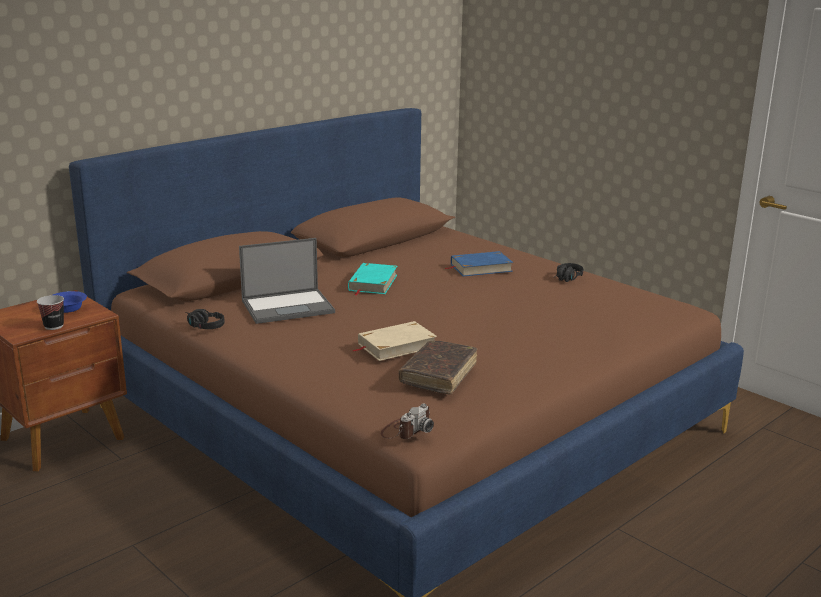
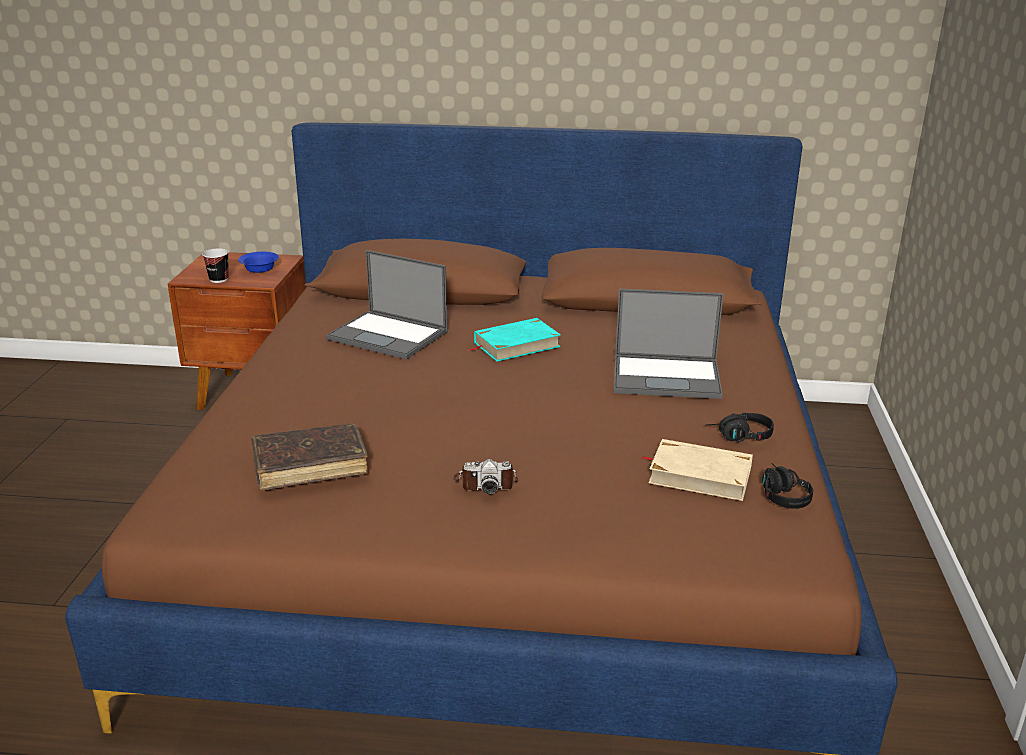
camera: 50 degrees right, 5 degrees up
black headphones [186,309,224,329] -> black headphones moved to [762,463,813,509]
beige book [353,321,437,361] -> beige book moved to [642,439,753,501]
camera [381,403,434,439] -> camera moved to [453,459,518,494]
blue book [445,251,513,276] -> laptop [614,289,723,399]

